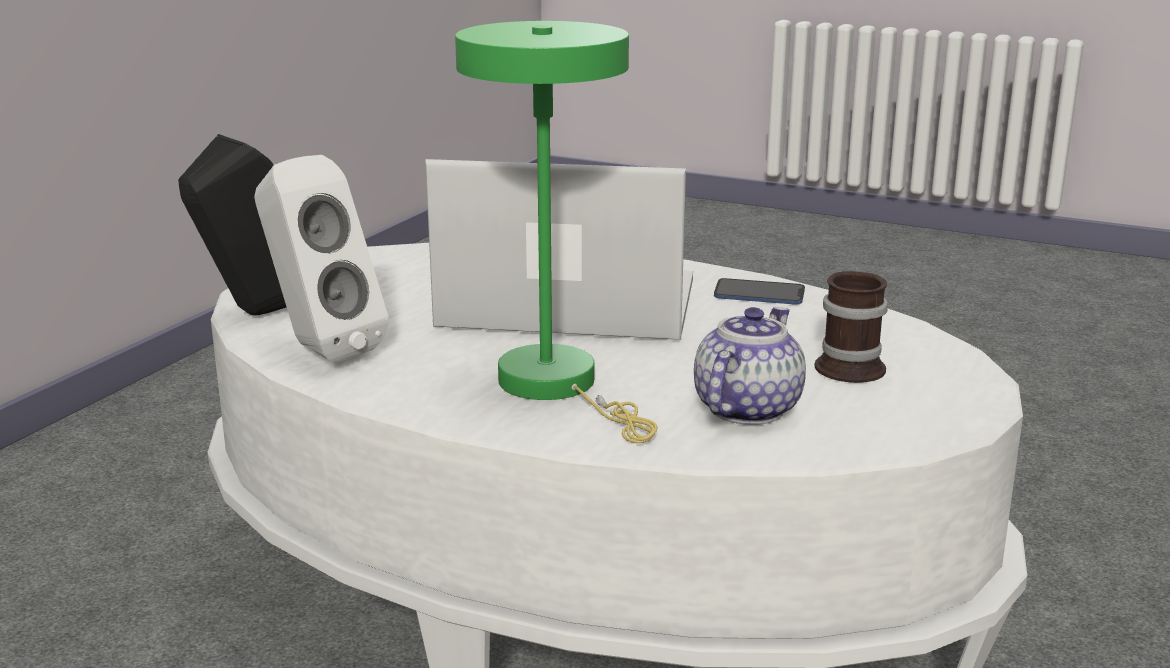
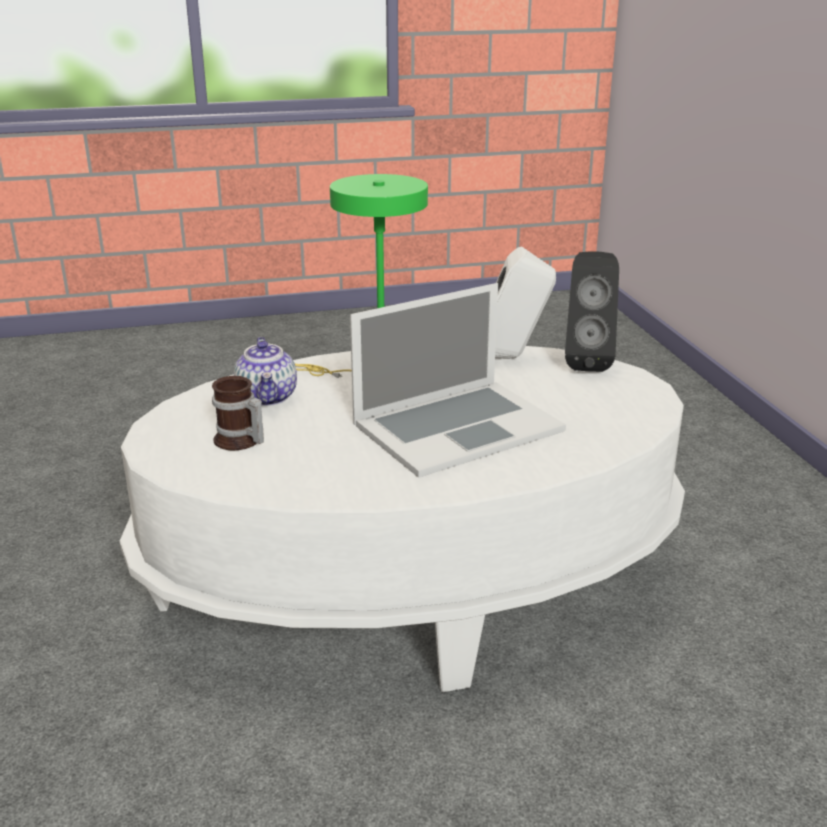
camera: 140 degrees right, 5 degrees up
phone [714,278,805,305] -> none

